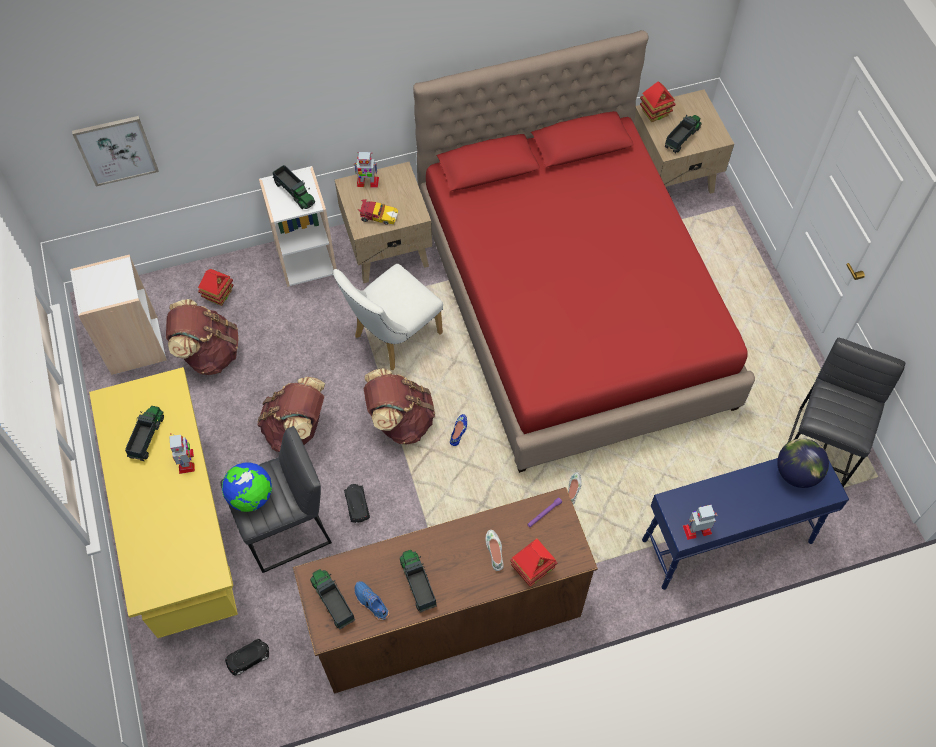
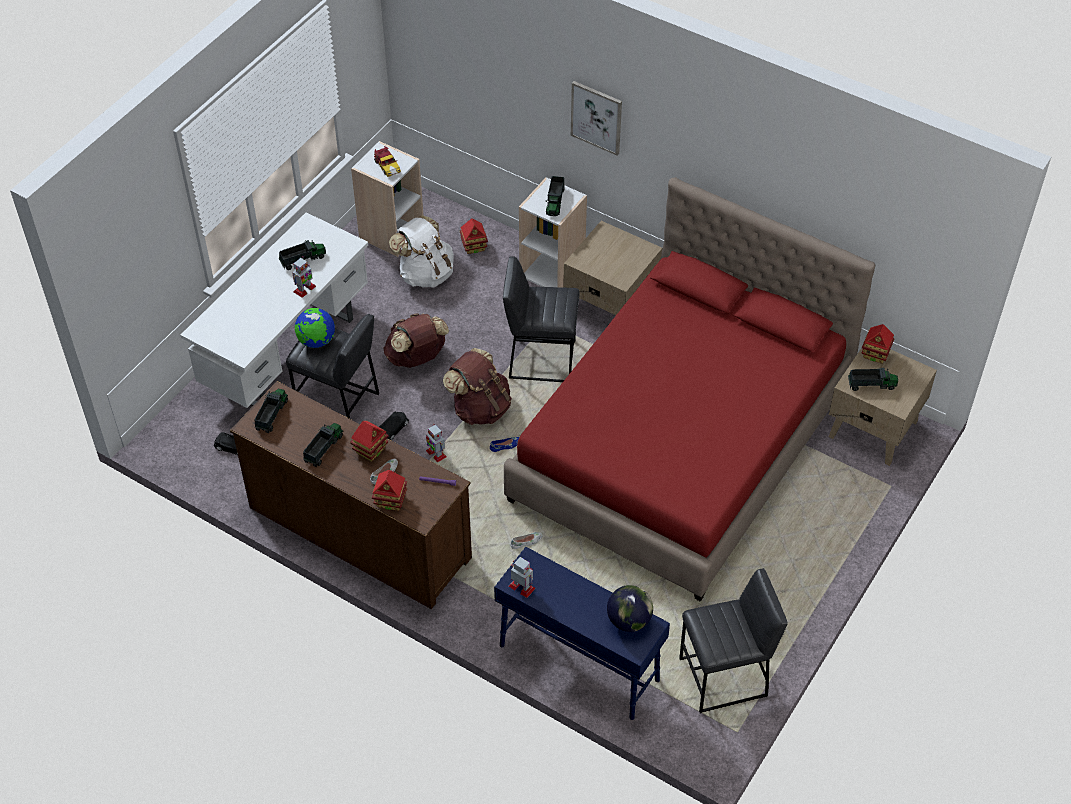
camera: 50 degrees right, 10 degrees down
picture [72,116,159,186] -> picture moved to [571,81,622,156]
yellow desk [89,367,238,638] -> white desk [180,213,368,408]
brown backpack [166,299,238,375] -> white backpack [389,215,454,288]
white chair [333,264,443,370] -> grey stool [503,256,580,382]
toy robot [354,152,379,188] -> toy robot moved to [426,424,447,462]
blue shoe [355,581,389,620] -> none
toy car [358,199,398,225] -> toy car moved to [374,146,401,177]
none -> toy house [350,421,389,462]

